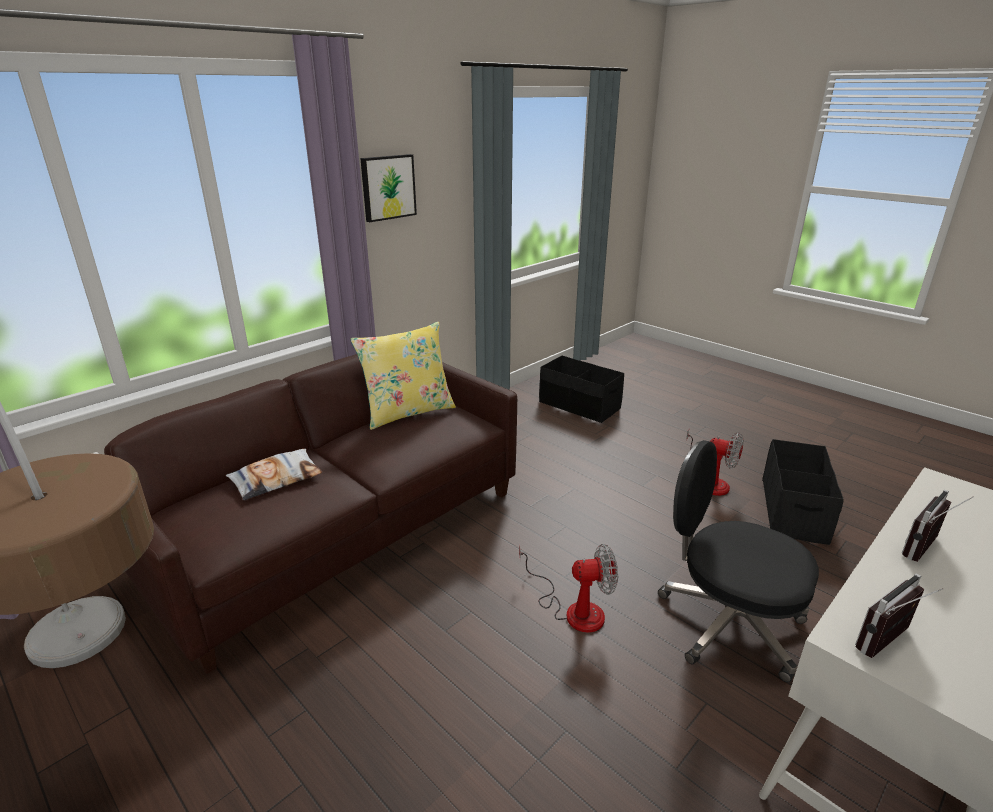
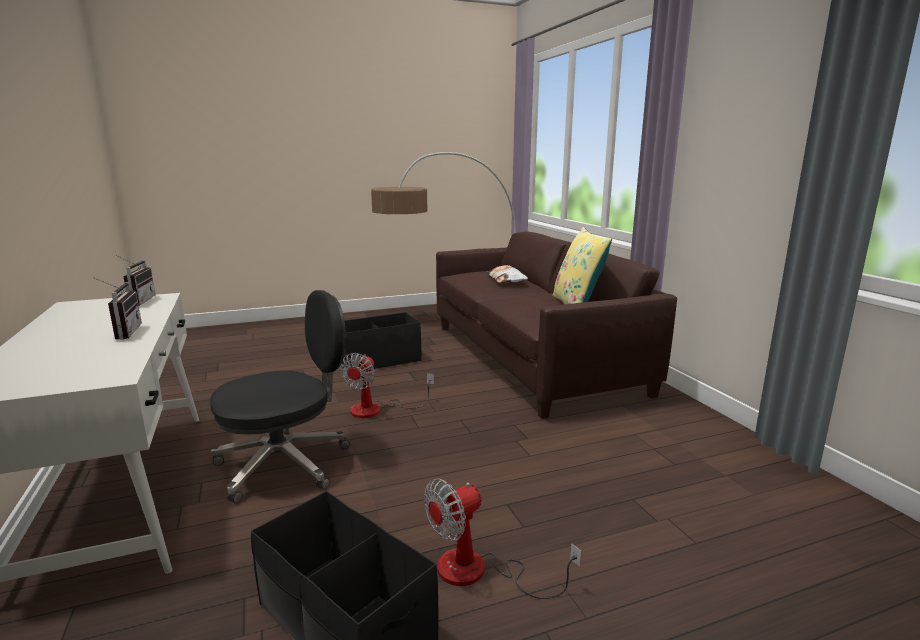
camera: 115 degrees right, 10 degrees down
picture [360,154,417,222] -> none
black storage box [539,356,624,423] -> black storage box moved to [342,312,421,369]

